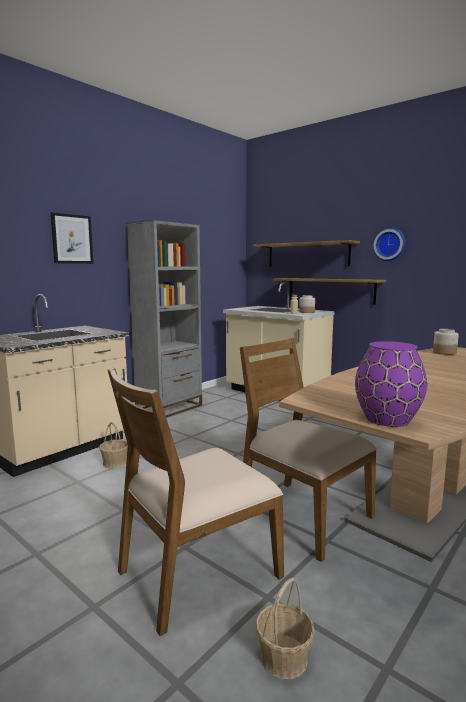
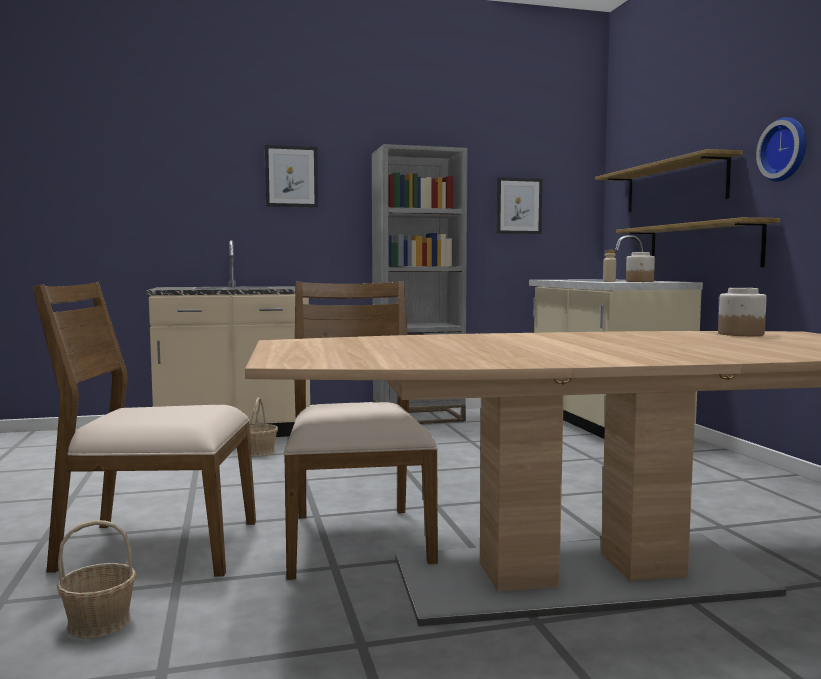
camera: 35 degrees right, 5 degrees down
purple vase [355,341,427,427] -> none
none -> picture [496,177,542,234]

